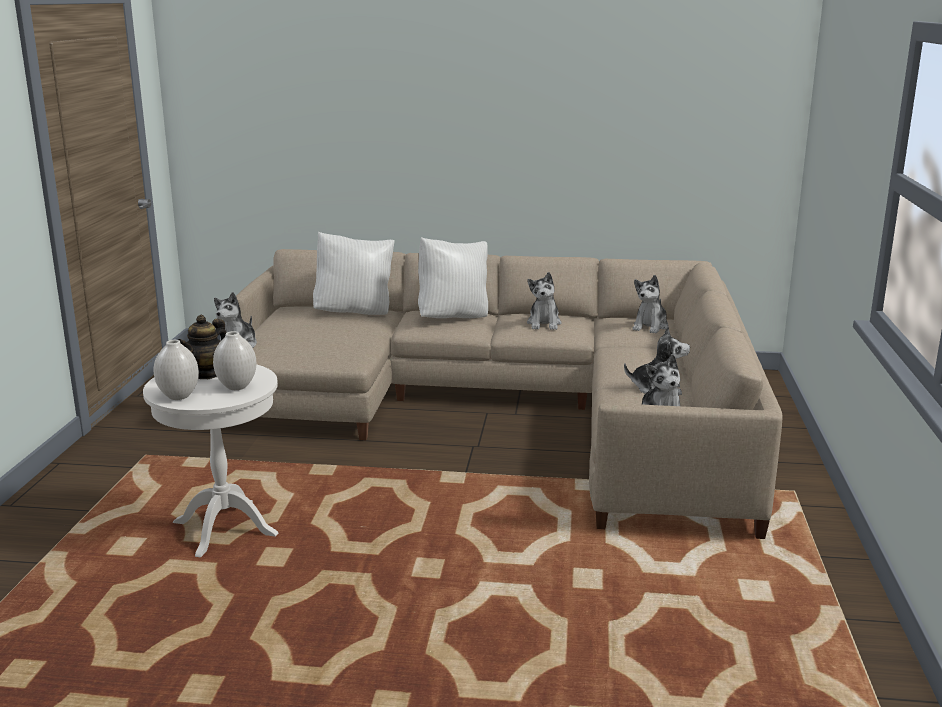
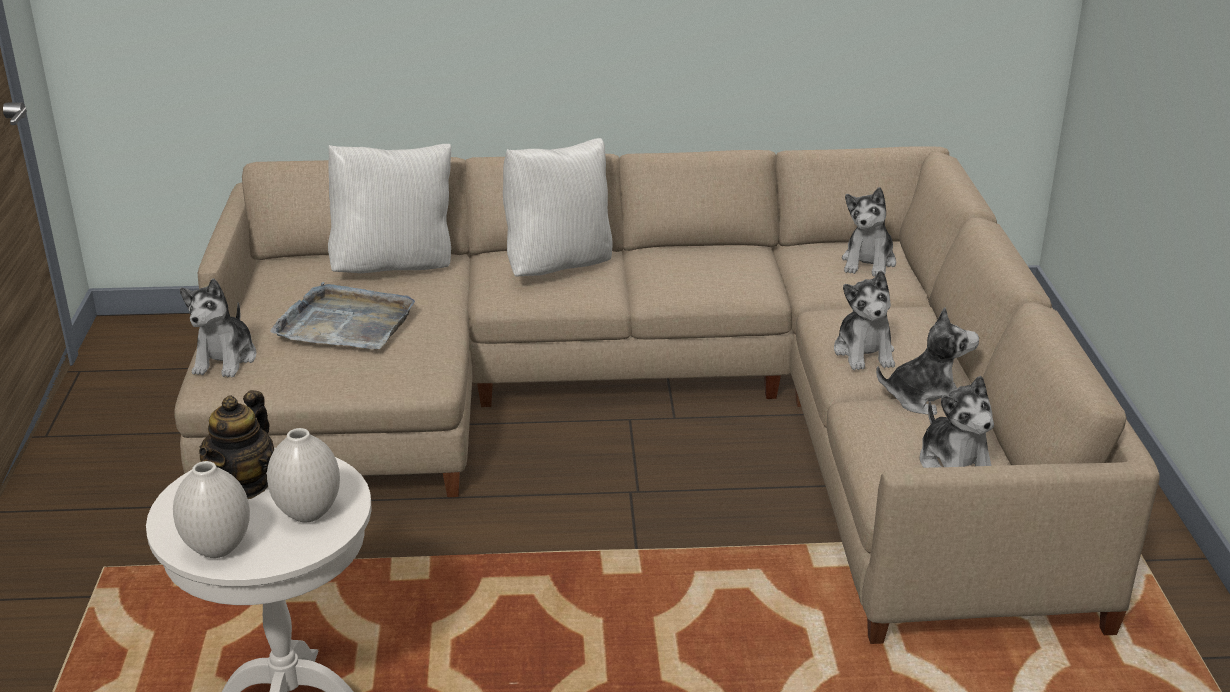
camera: 10 degrees left, 10 degrees up
plush toy [527,272,562,330] -> plush toy moved to [834,270,895,370]
none -> grey tray [270,282,415,349]

